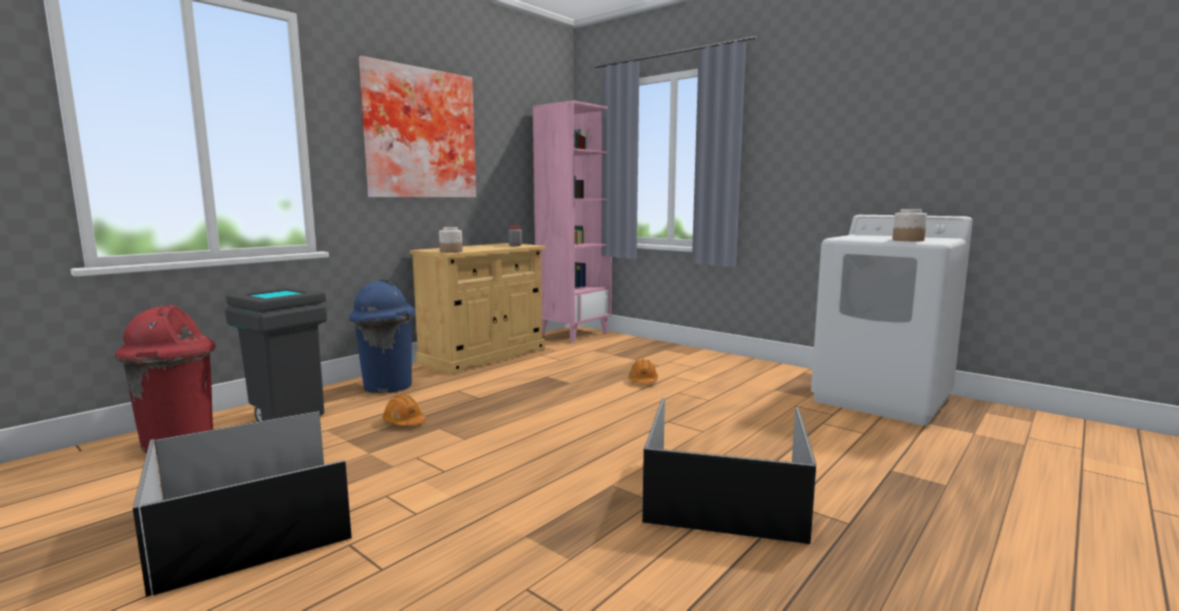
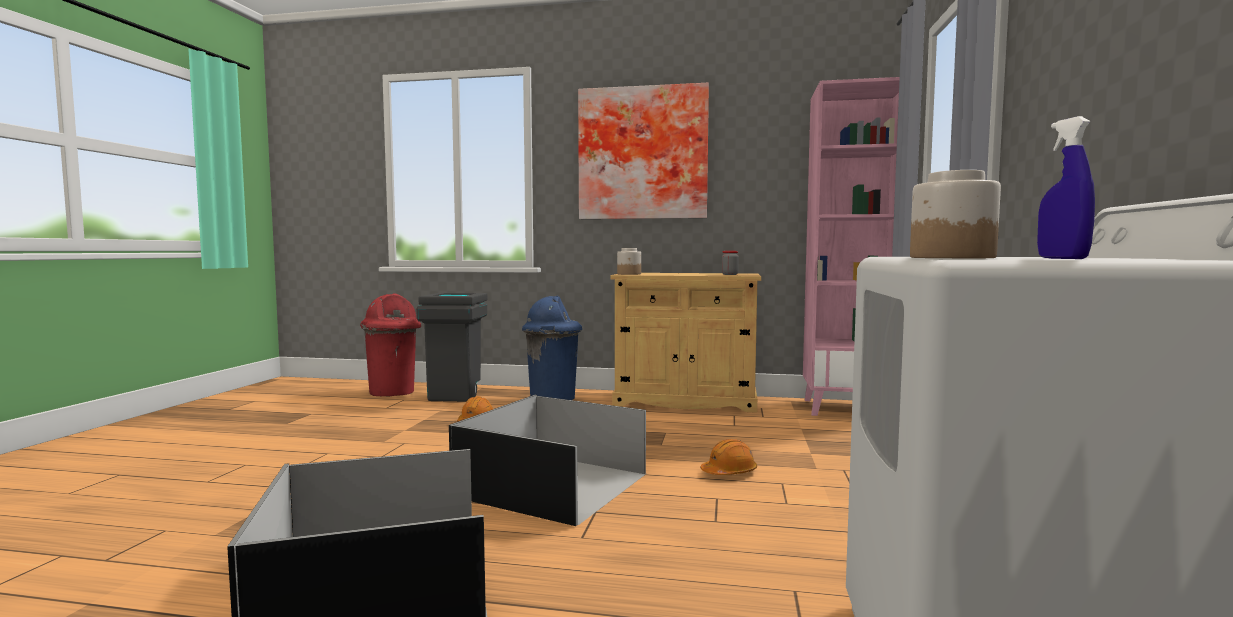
camera: 60 degrees right, 5 degrees down
black storage box [133,411,353,597] -> black storage box moved to [449,395,647,526]
none -> blue spray bottle [1037,116,1095,259]

